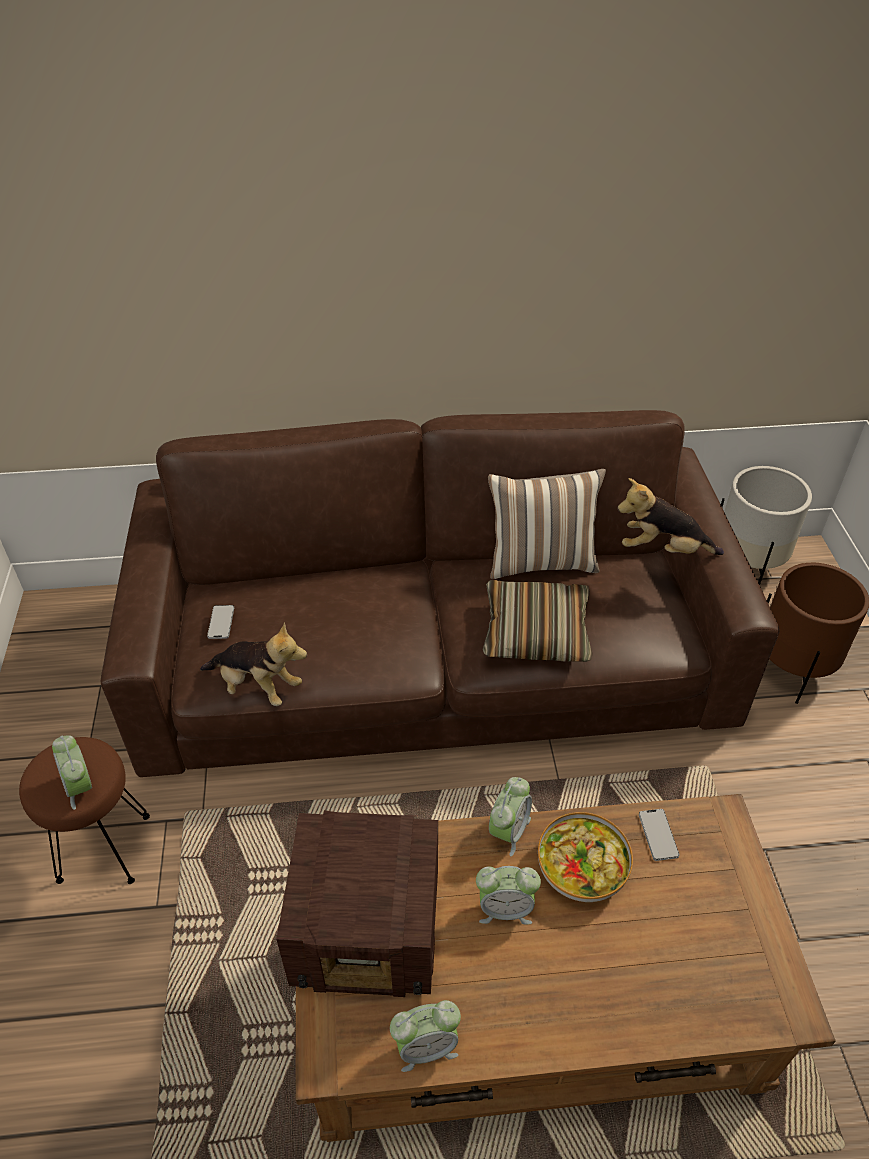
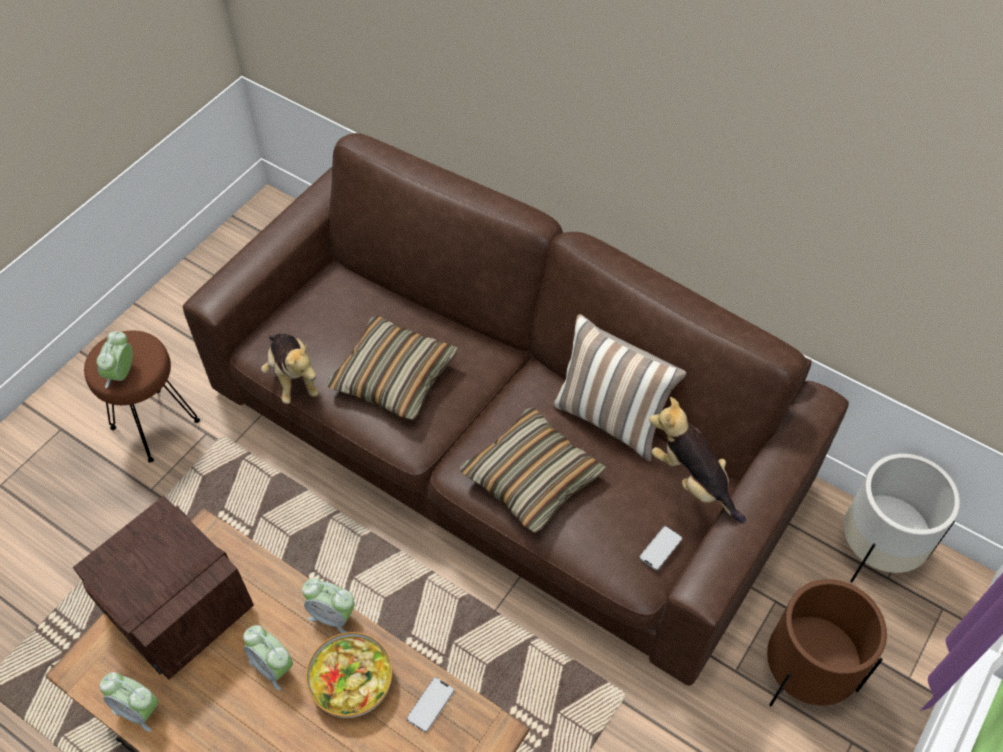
camera: 40 degrees right, 10 degrees up
phone [207,605,234,639] -> phone moved to [639,526,682,570]
alarm clock [489,777,532,856] -> alarm clock turned 45 degrees clockwise [302,578,355,633]
none -> pillow [326,315,459,420]

